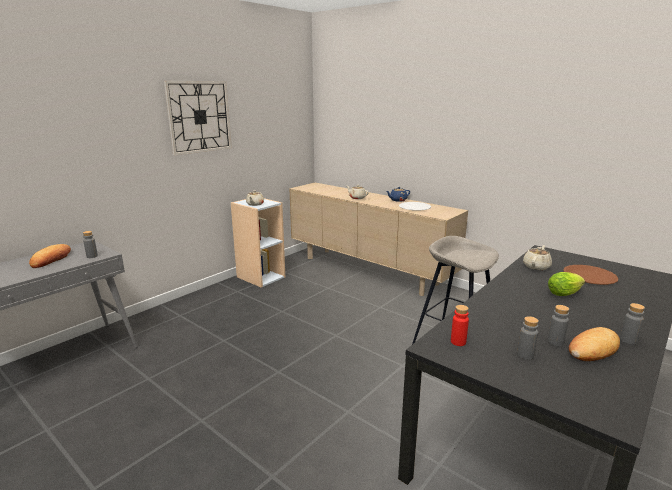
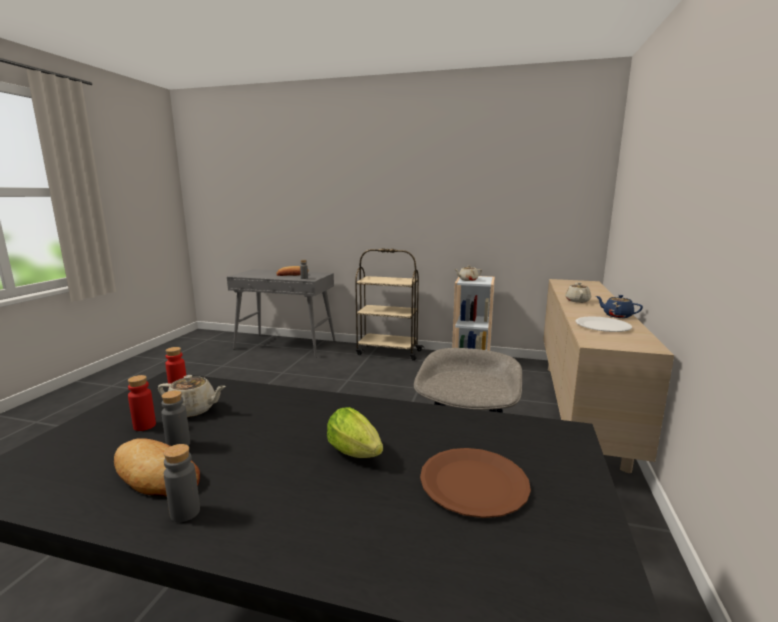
camera: 65 degrees right, 5 degrees down
wall clock [164,81,232,155] -> none
grey bottle [517,316,539,360] -> red bottle [128,375,156,431]
beige teapot [523,245,552,270] -> beige teapot moved to [158,375,226,417]
none -> beige cart [355,248,425,361]

